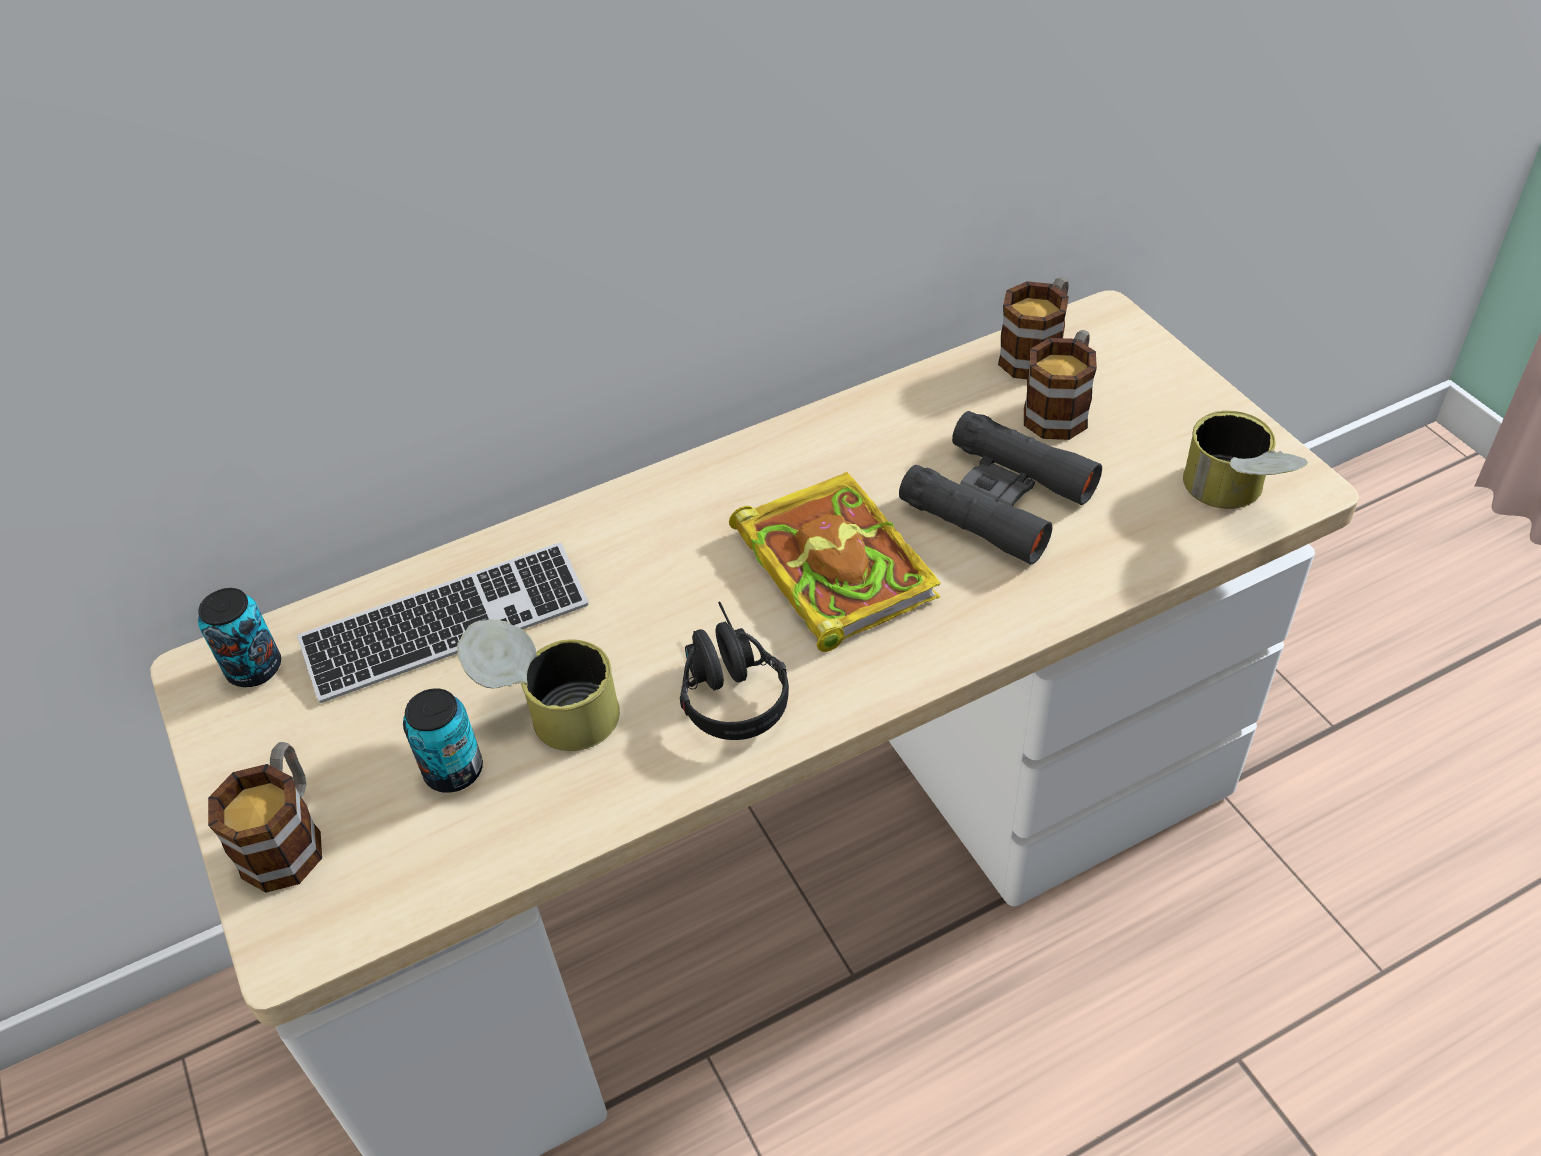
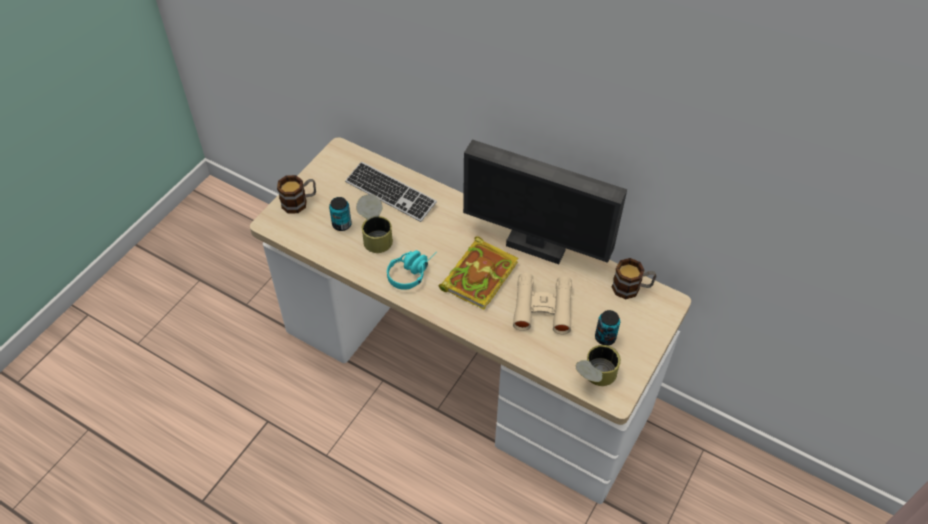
camera: 55 degrees right, 5 degrees up
can [198,588,281,687] -> can moved to [595,310,620,345]
black headphones [680,601,789,740] -> turquoise headphones [387,250,437,290]
black binoculars [899,411,1102,564] -> beige binoculars [513,273,572,334]
mug [1024,330,1097,440] -> none
none -> monitor [463,139,627,264]

